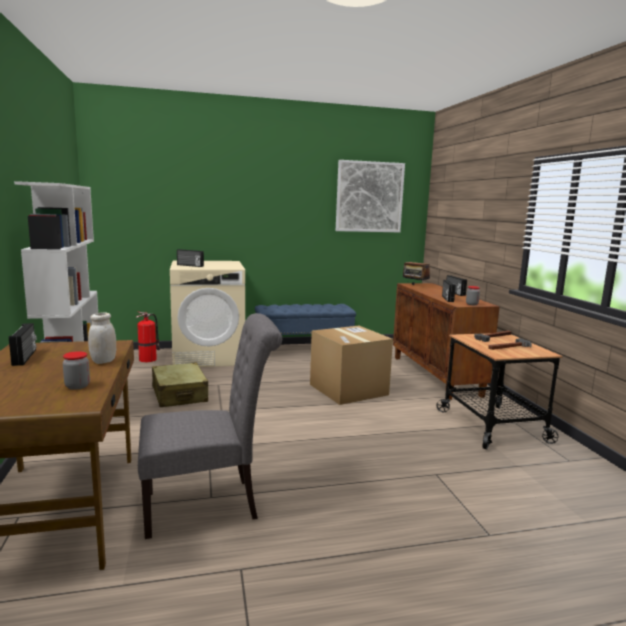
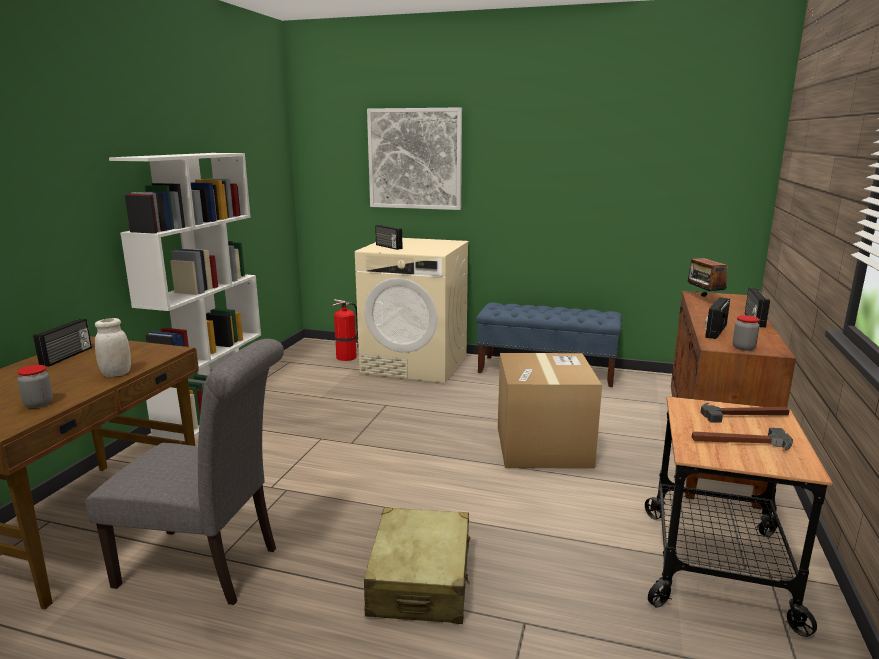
camera: 30 degrees right, 5 degrees up
beige suitcase [152,362,208,407] -> beige suitcase moved to [364,508,471,624]
picture [336,160,405,232] -> picture moved to [367,107,462,210]

